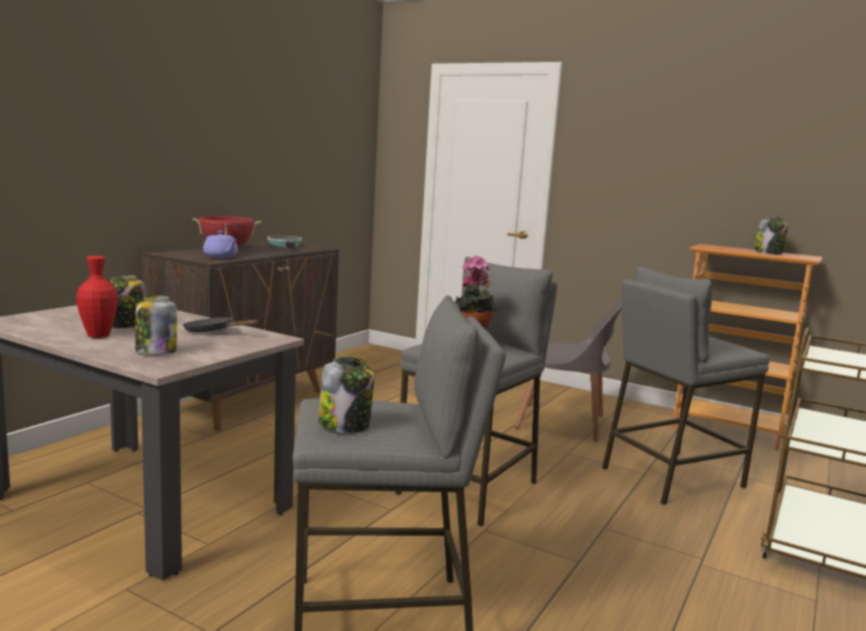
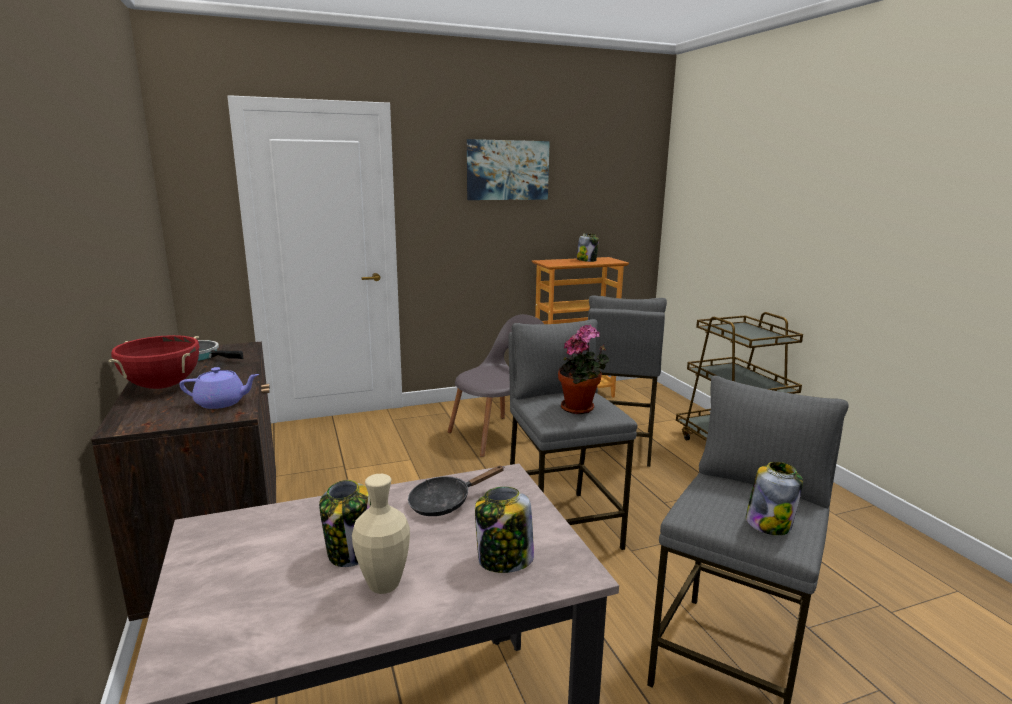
camera: 50 degrees left, 5 degrees up
red vase [76,256,118,338] -> beige vase [352,474,410,594]
none -> picture [467,139,550,200]

